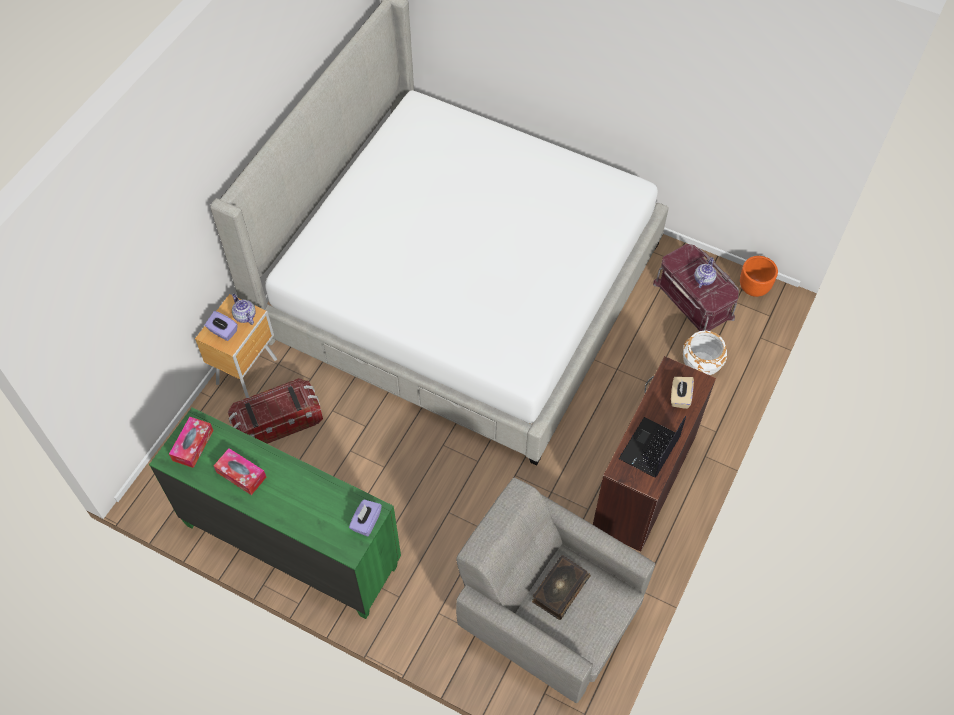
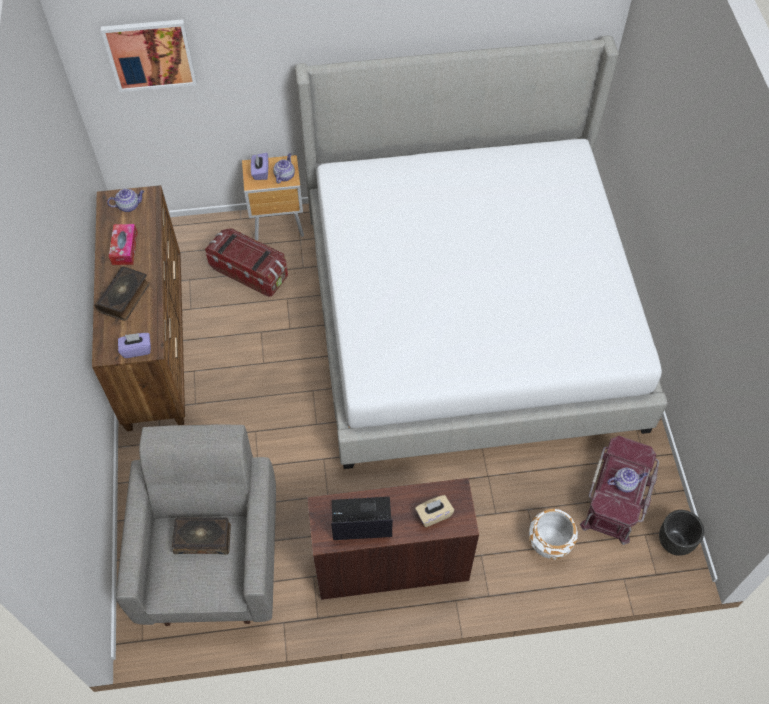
camera: 55 degrees right, 0 degrees up
green dresser [149,407,401,619] -> brown dresser [92,185,185,431]
tissue box [169,417,214,468] -> teapot [107,189,144,212]
orange planter [740,256,778,297] -> black planter [659,510,704,556]
none -> book [95,266,150,321]
none -> picture [101,19,197,92]

